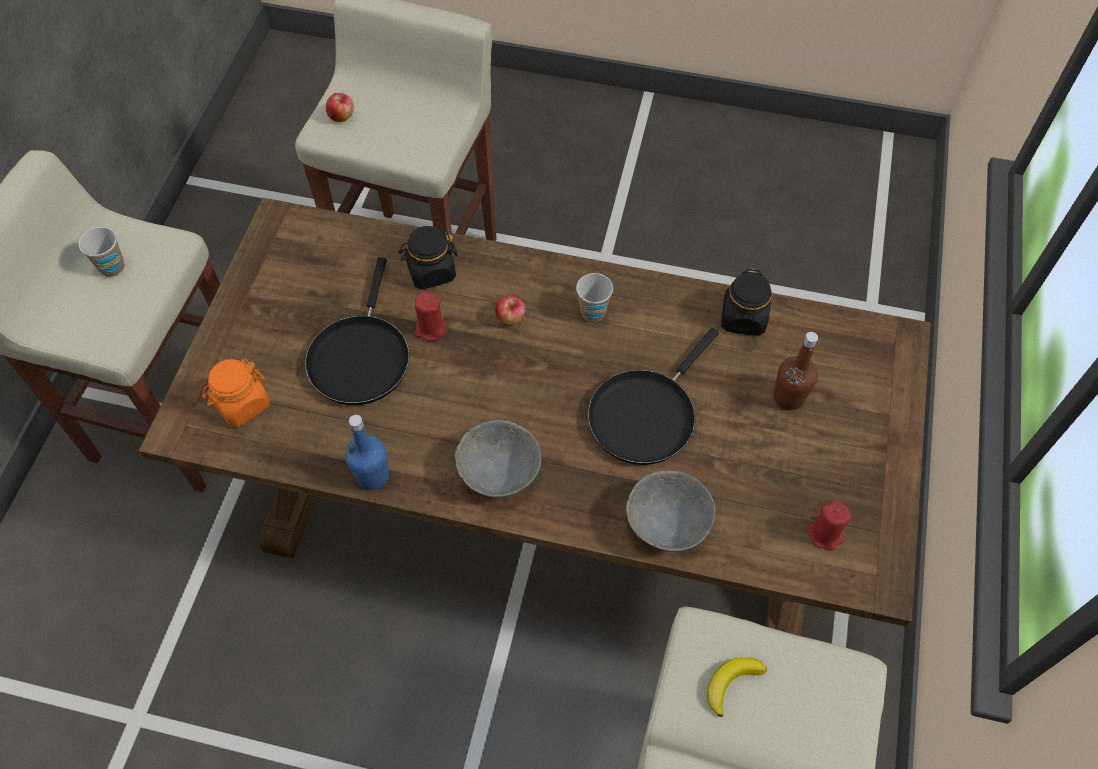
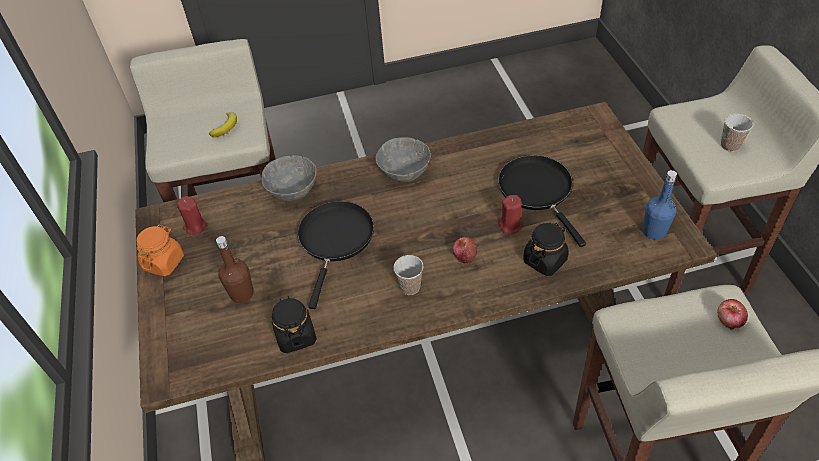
camera: 155 degrees right, 10 degrees down
orange jar [202,359,270,427] -> orange jar moved to [137,224,184,276]
blue bottle [345,415,389,490] -> blue bottle moved to [642,170,677,240]

